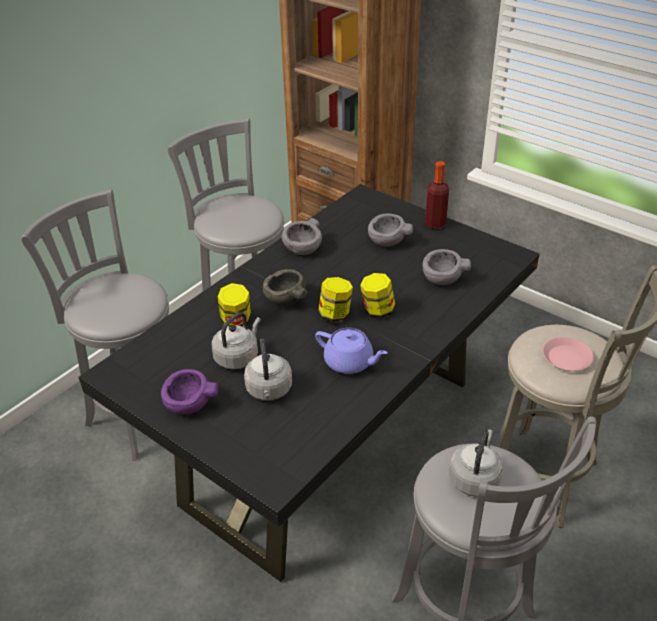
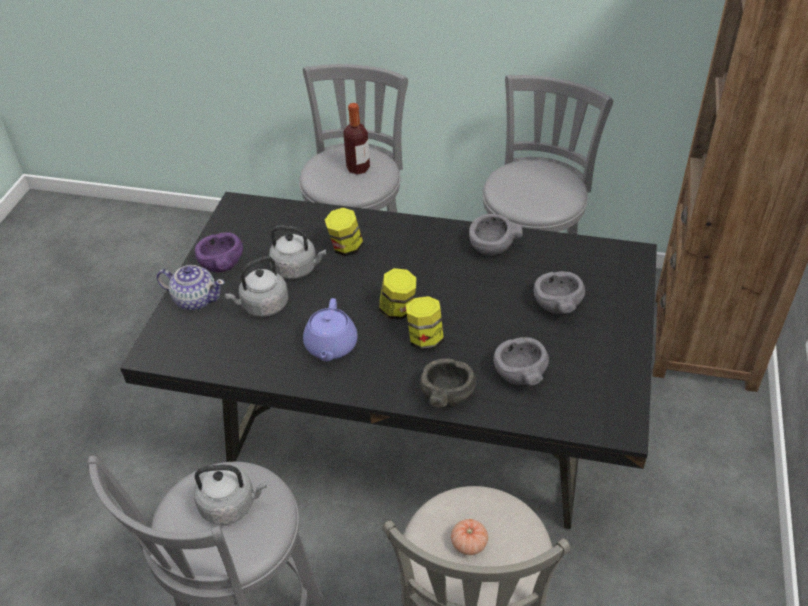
camera: 65 degrees right, 5 degrees up
grey bowl [263,269,308,306] -> grey bowl moved to [420,358,476,408]
bottle [425,161,449,229] -> bottle moved to [343,103,370,175]
pink plate [543,337,594,371] -> tomato [451,519,488,555]
none -> teapot [157,265,225,311]

